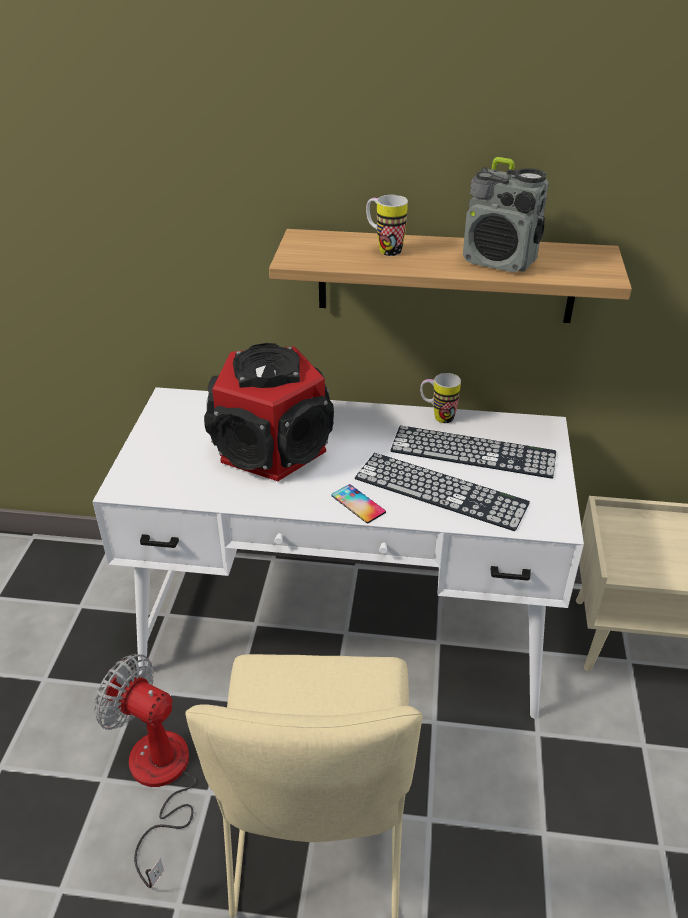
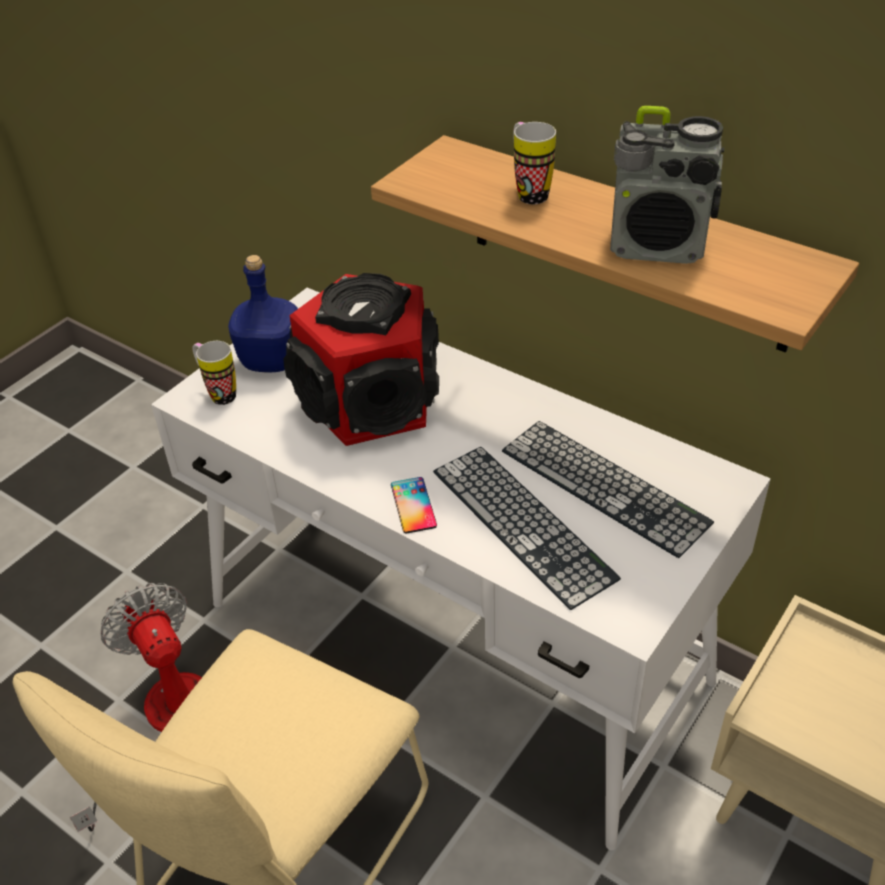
camera: 30 degrees right, 5 degrees up
mug [420,373,461,423] -> mug moved to [192,341,236,405]
radio [463,157,549,272] -> radio turned 45 degrees counterclockwise [610,106,724,264]
none -> blue bottle [228,255,298,372]

